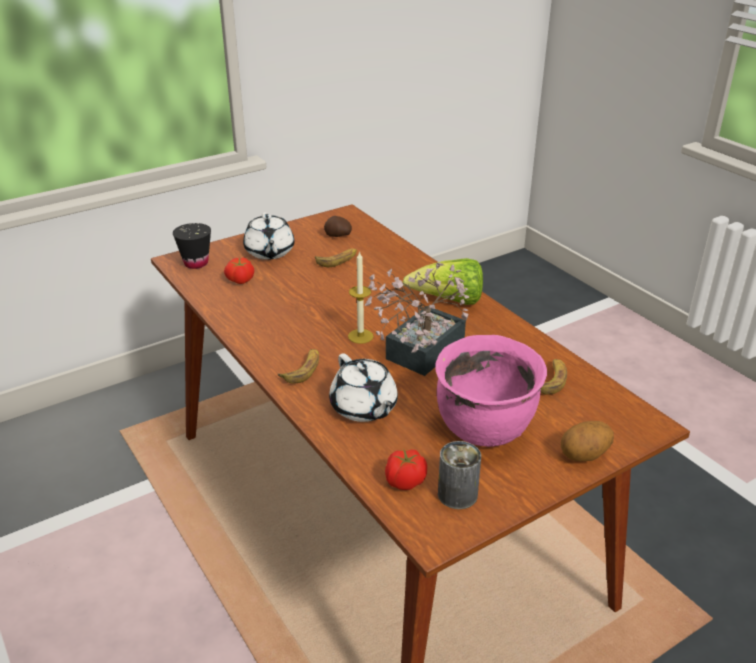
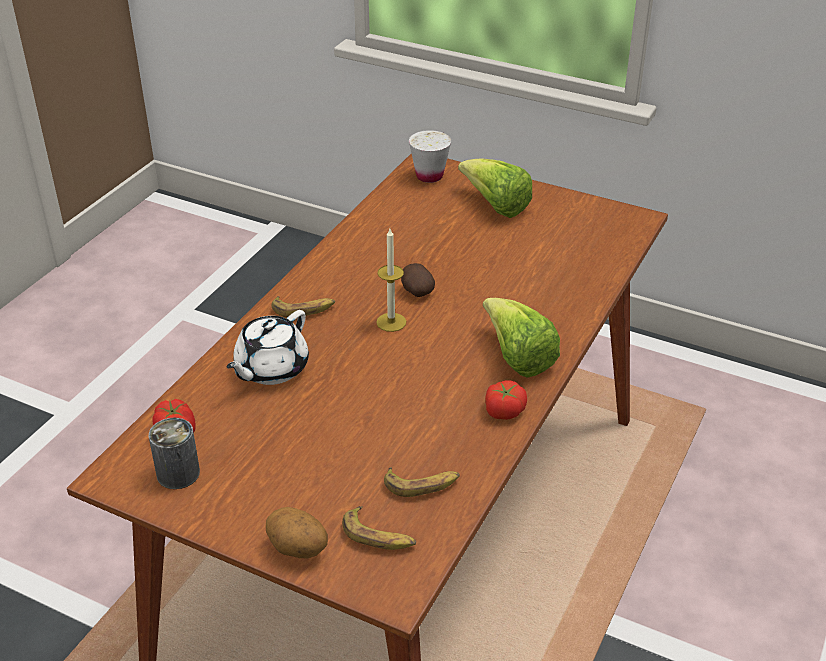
camera: 60 degrees right, 5 degrees up
black cup [173,223,211,269] -> white cup [409,130,451,183]
tomato [224,258,254,284] -> tomato moved to [485,380,527,420]
white teapot [243,212,294,260] -> lettuce [458,158,532,218]
banana [315,249,357,267] -> banana moved to [342,506,416,550]
potato [324,216,352,237] -> potato moved to [401,263,435,297]
potted plant [364,263,469,376] -> none
pink cooking pot [436,335,547,447] -> none

